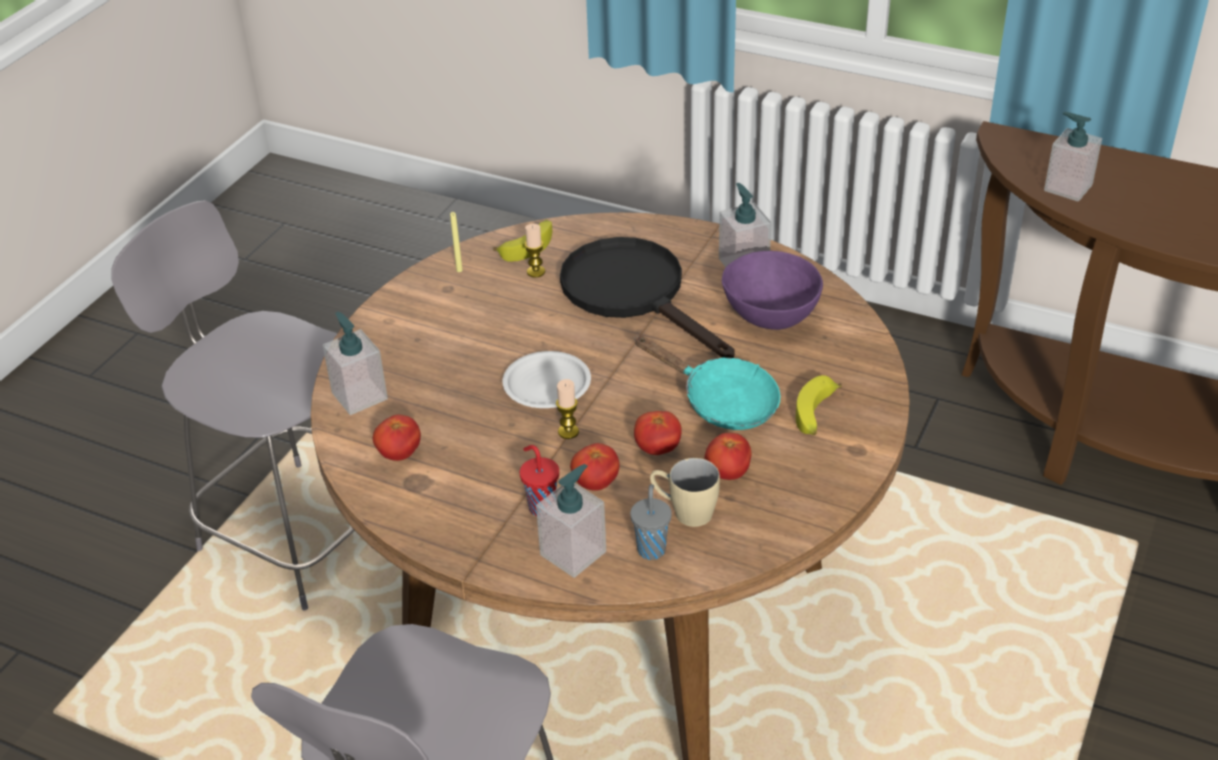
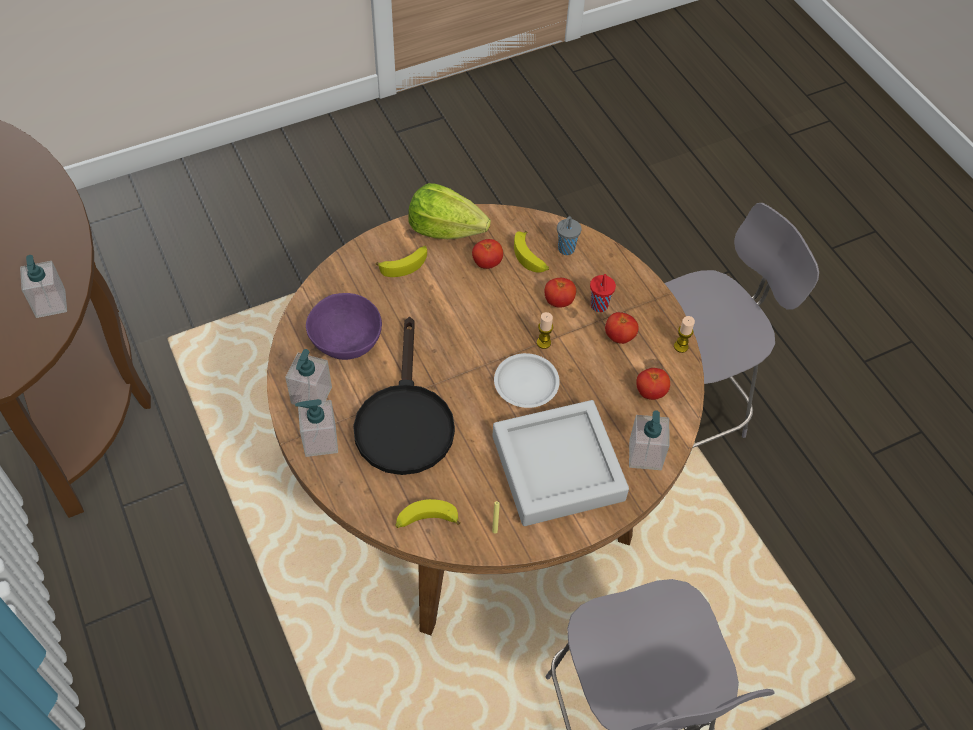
camera: 145 degrees left, 15 degrees up
candle [525,224,545,278] -> candle moved to [674,316,695,353]
soap dispenser [536,464,606,578] -> soap dispenser moved to [295,399,338,457]
turquoise frying pan [634,336,781,430] -> none
tomato [634,411,682,455] -> tomato moved to [605,312,639,344]
beige mug [650,458,720,527] -> banana [514,231,549,273]
none -> lettuce [409,183,491,239]
none -> grey tray [493,400,629,526]

